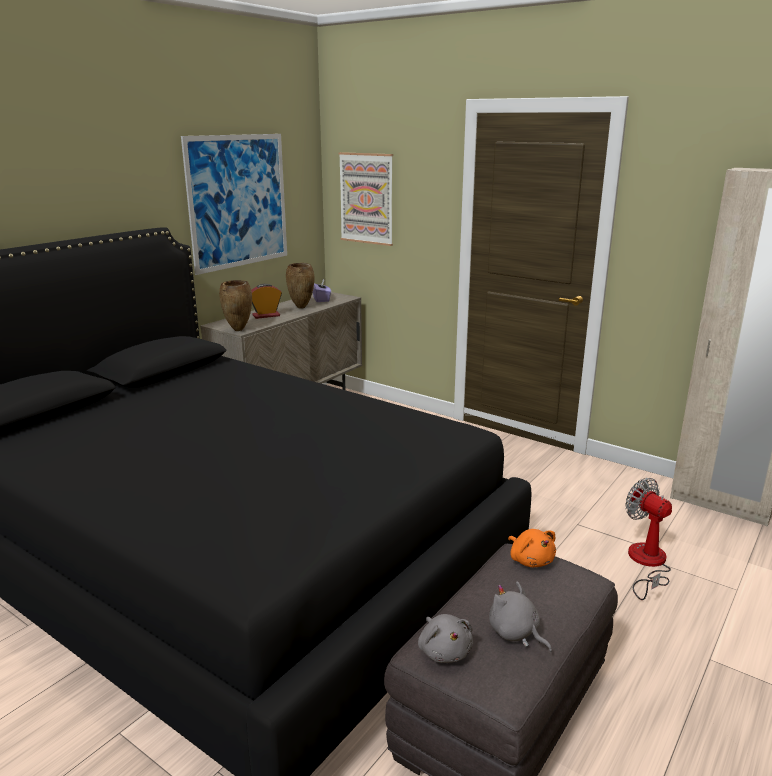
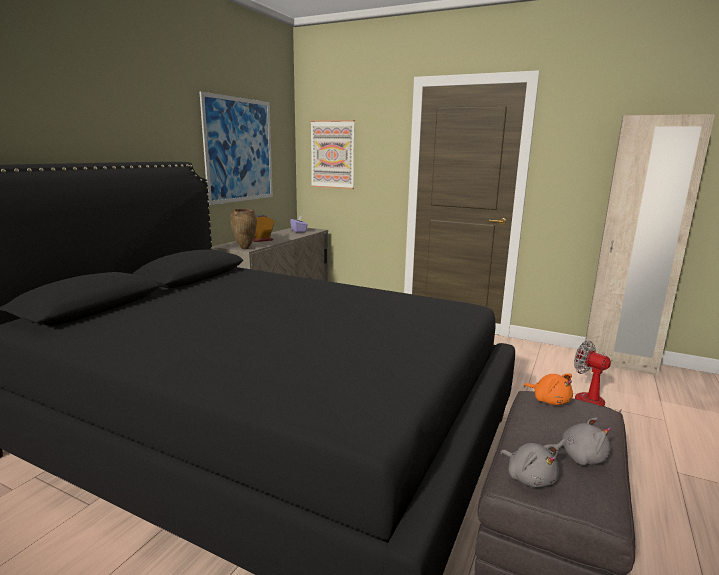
camera: 10 degrees left, 5 degrees down
brown vase [286,263,315,309] -> none
grey plush toy [489,581,552,652] -> grey plush toy turned 150 degrees clockwise [544,417,611,465]

